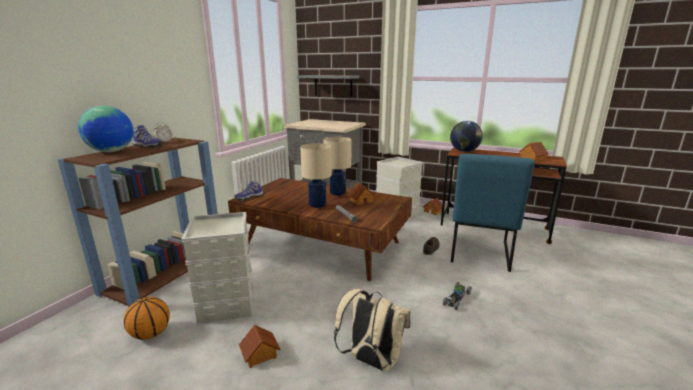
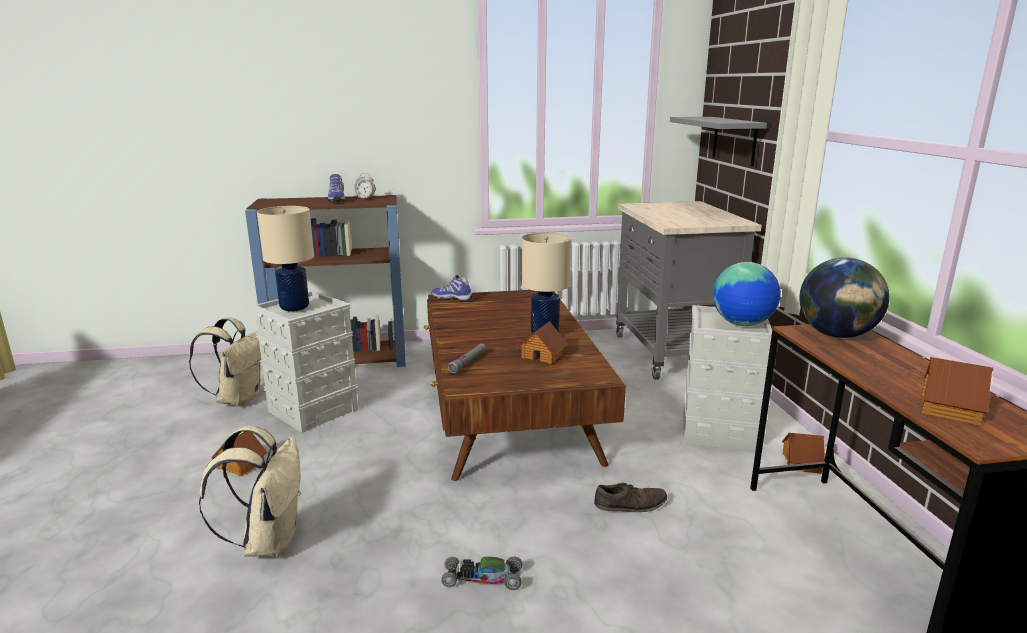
camera: 55 degrees right, 0 degrees up
globe [78,106,134,152] -> globe moved to [713,262,781,326]
basketball [124,297,170,340] -> beige backpack [189,317,261,406]
beige table lamp [300,143,332,208] -> beige table lamp moved to [257,206,314,312]
blue chair [451,154,535,272] -> none

